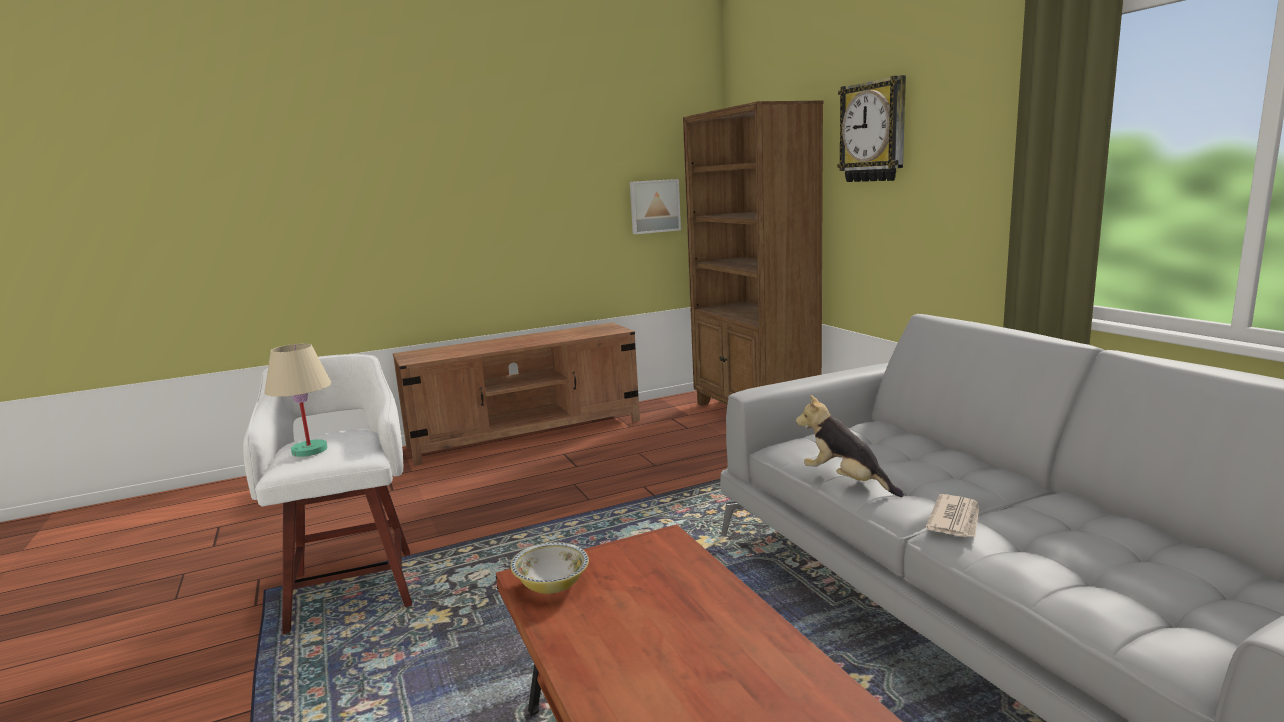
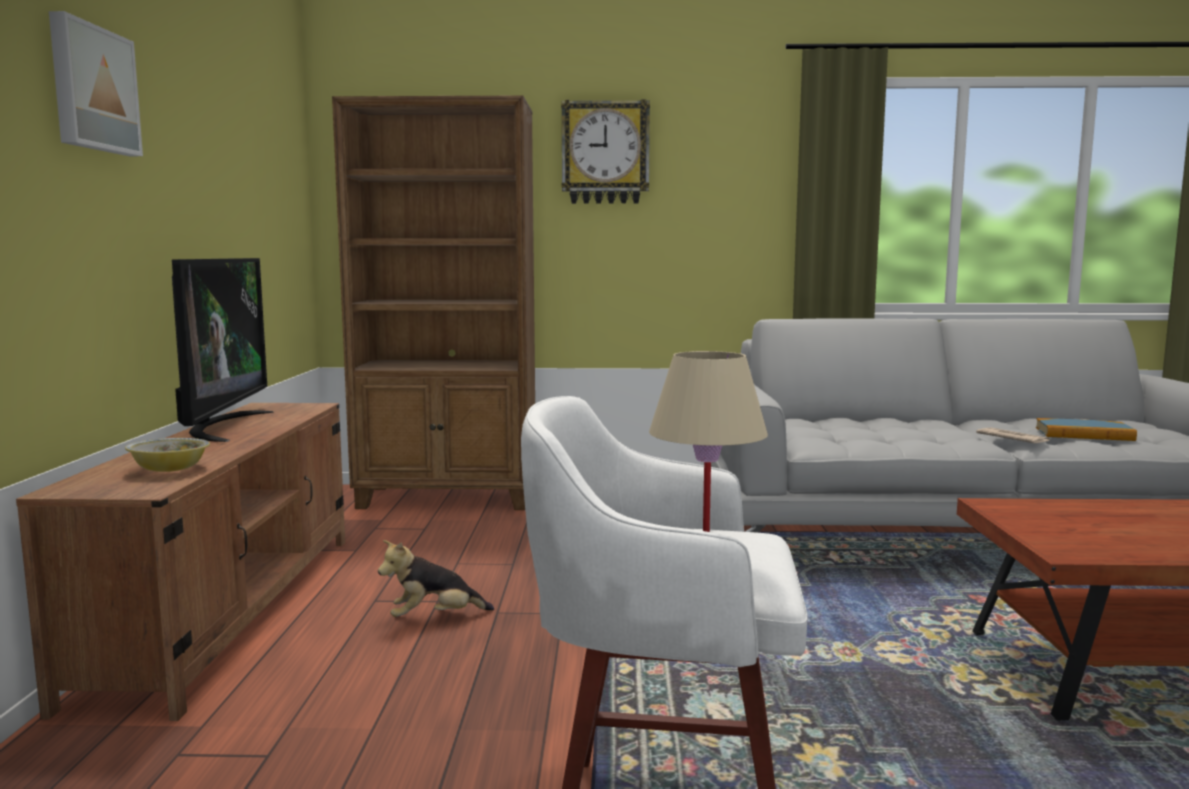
camera: 65 degrees left, 5 degrees down
bowl [510,542,589,594] -> bowl moved to [125,438,210,472]
picture [630,179,681,234] -> picture moved to [49,11,143,156]
plush toy [796,395,904,497] -> plush toy moved to [378,540,494,617]
none -> television [172,258,274,442]
none -> book [1036,418,1137,441]

